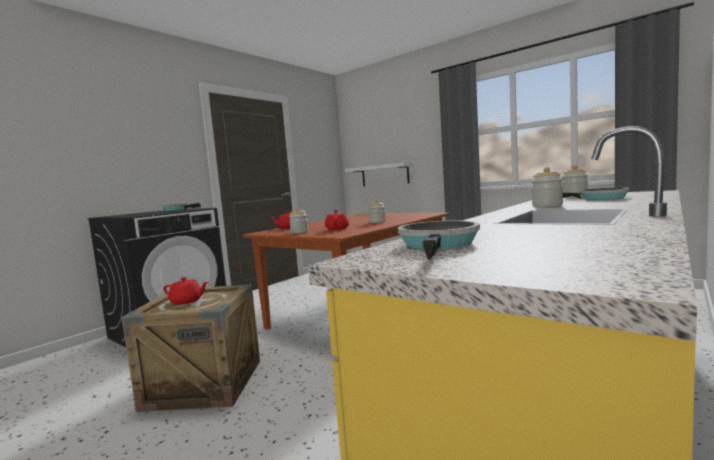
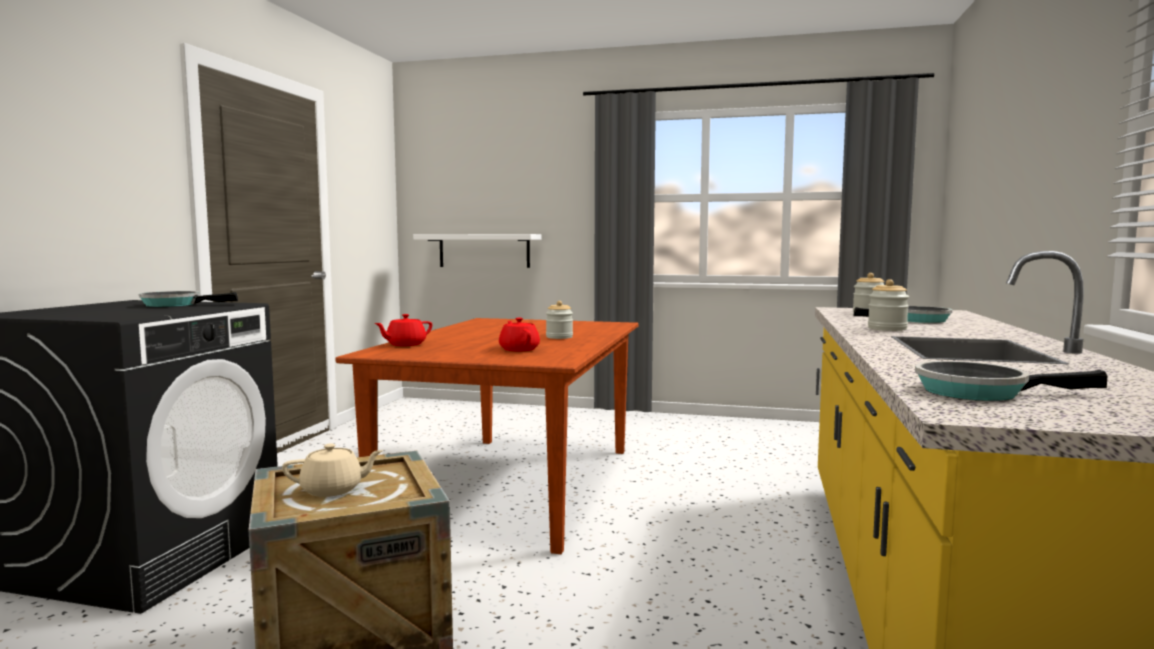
camera: 25 degrees left, 0 degrees up
red teapot [163,277,208,305] -> beige teapot [282,443,384,497]
jar [289,208,309,233] -> none
frying pan [398,221,480,259] -> frying pan turned 75 degrees counterclockwise [915,361,1107,401]

